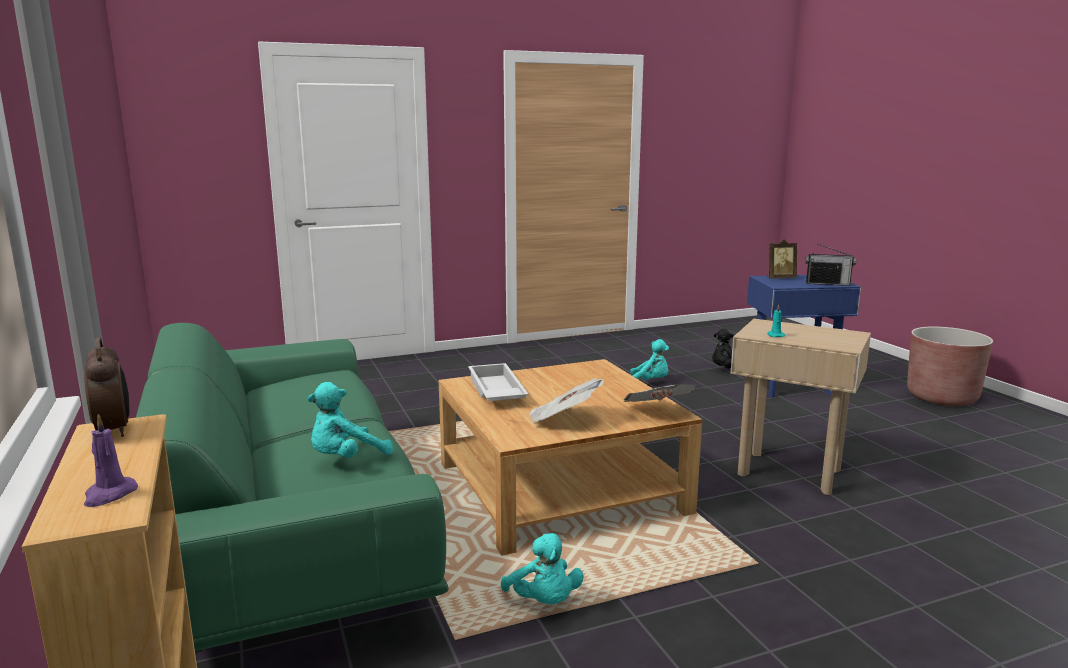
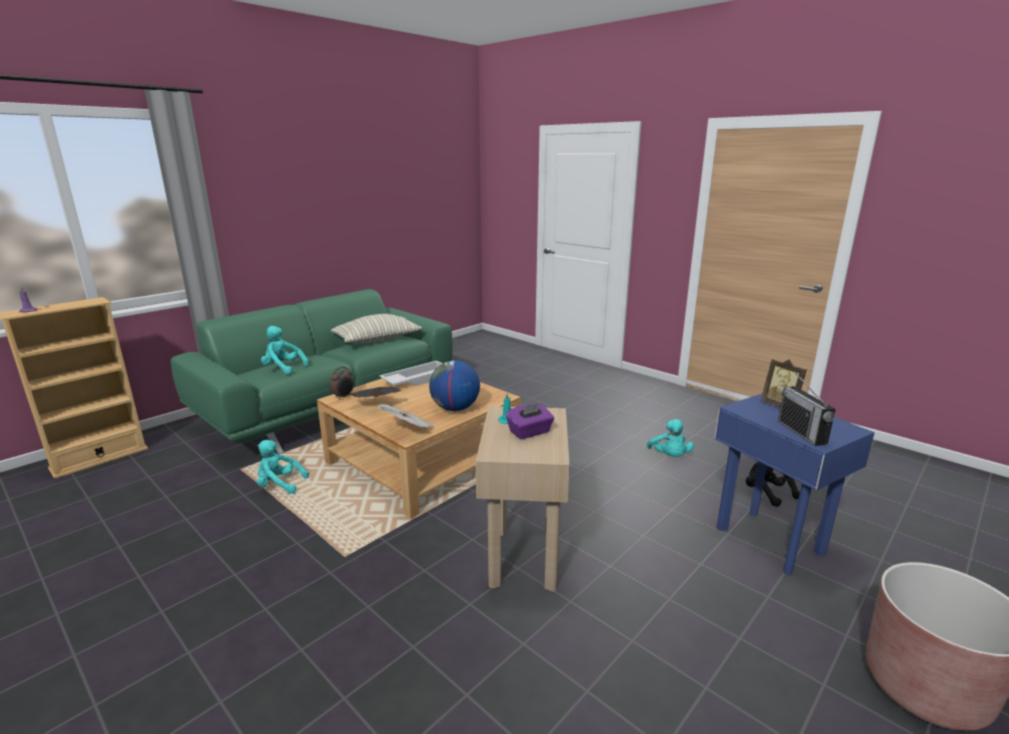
camera: 65 degrees right, 5 degrees up
alarm clock [84,338,130,437] -> alarm clock moved to [330,367,354,400]
turquoise plush toy [501,533,584,604] -> turquoise plush toy turned 60 degrees clockwise [257,440,309,494]
none -> pillow [331,314,422,343]
none -> globe [429,360,480,411]
none -> purple tissue box [506,403,554,439]

